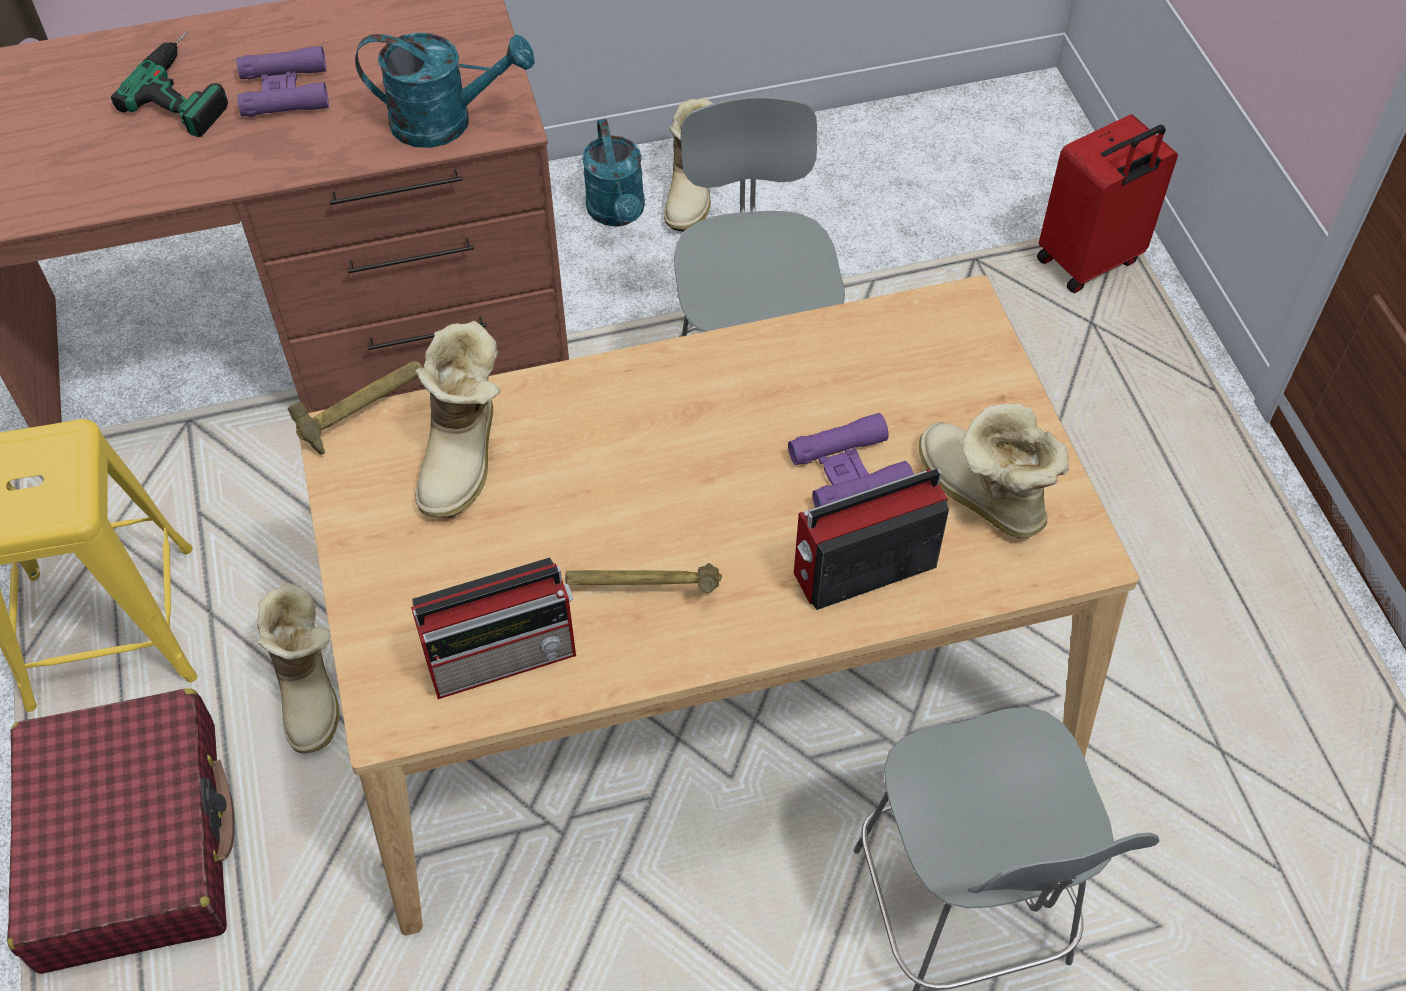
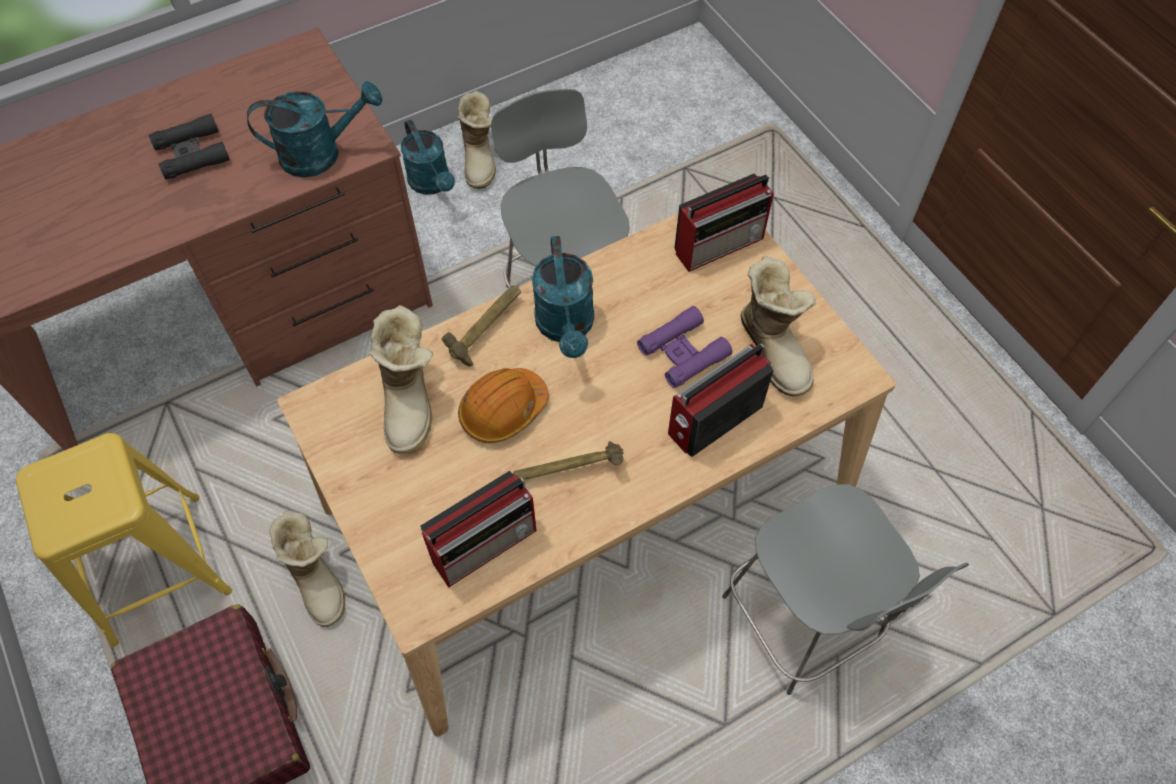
camera: 15 degrees left, 5 degrees up
power drill [111,31,228,137] -> none
purple binoculars [237,46,329,117] -> black binoculars [149,114,230,180]
hammer [288,361,423,454] -> hammer moved to [442,286,521,366]
boot [918,404,1069,538] -> boot turned 150 degrees counterclockwise [741,256,816,396]
red suitcase [1037,114,1178,293] -> none
none -> orange hard hat [458,368,549,443]
none -> turquoise watering can [532,236,594,358]
none -> radio [674,174,774,272]

